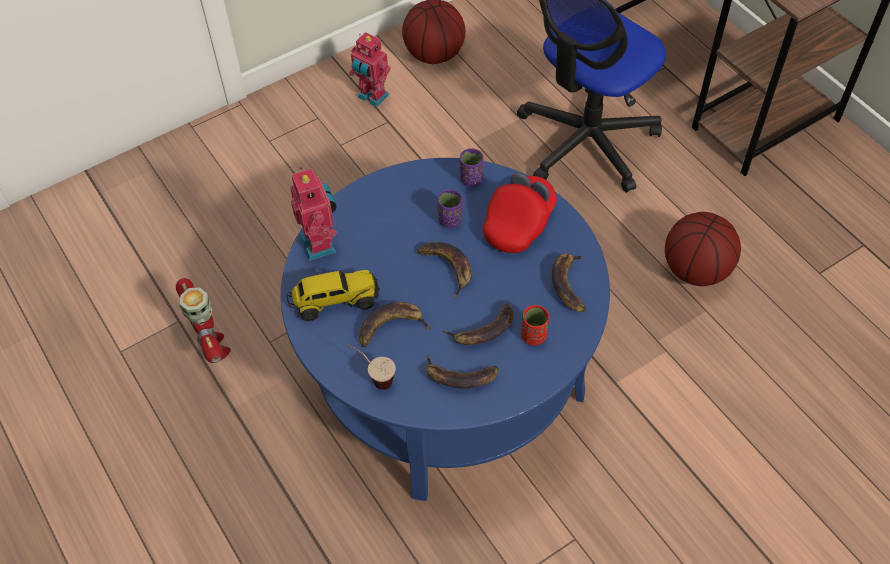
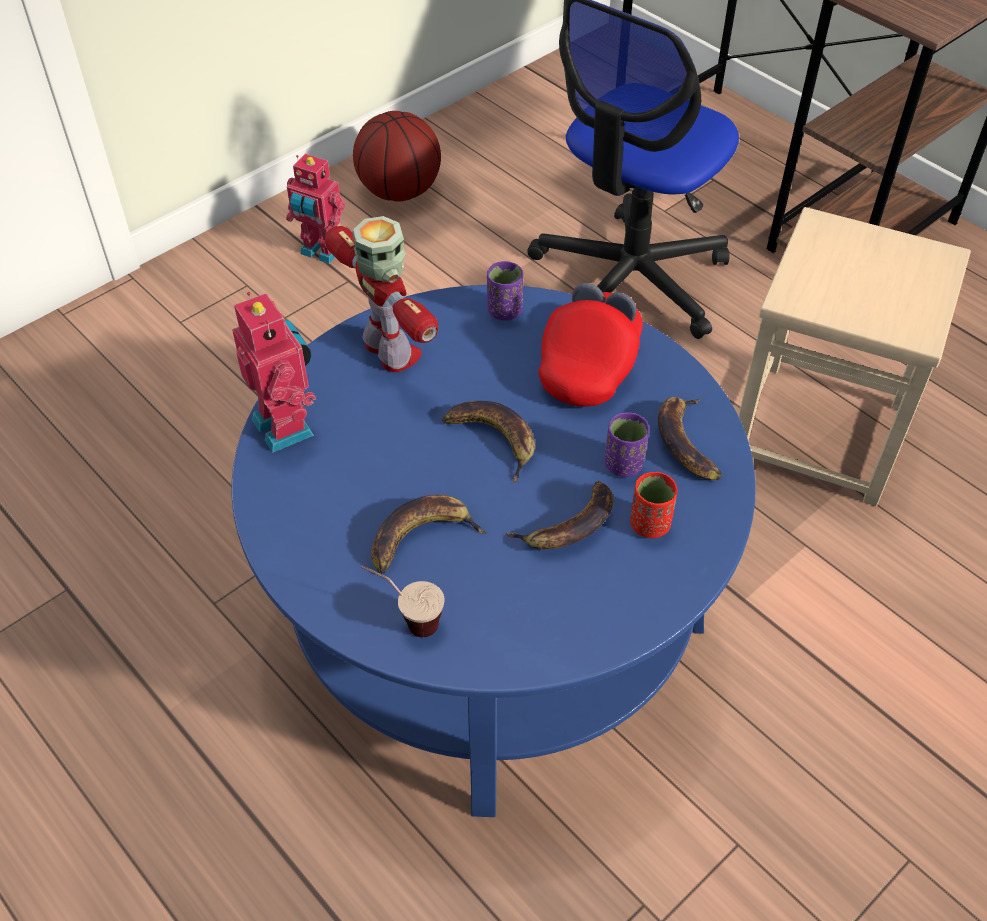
camera: 10 degrees left, 5 degrees down
toy robot [176,278,231,363] -> toy robot moved to [325,216,438,372]
toy truck [286,270,380,321] -> none
banana [426,354,498,389] -> none
purple cup [438,190,462,228] -> purple cup moved to [605,412,650,477]
basketball [665,212,741,286] -> beige stool [738,207,971,506]

